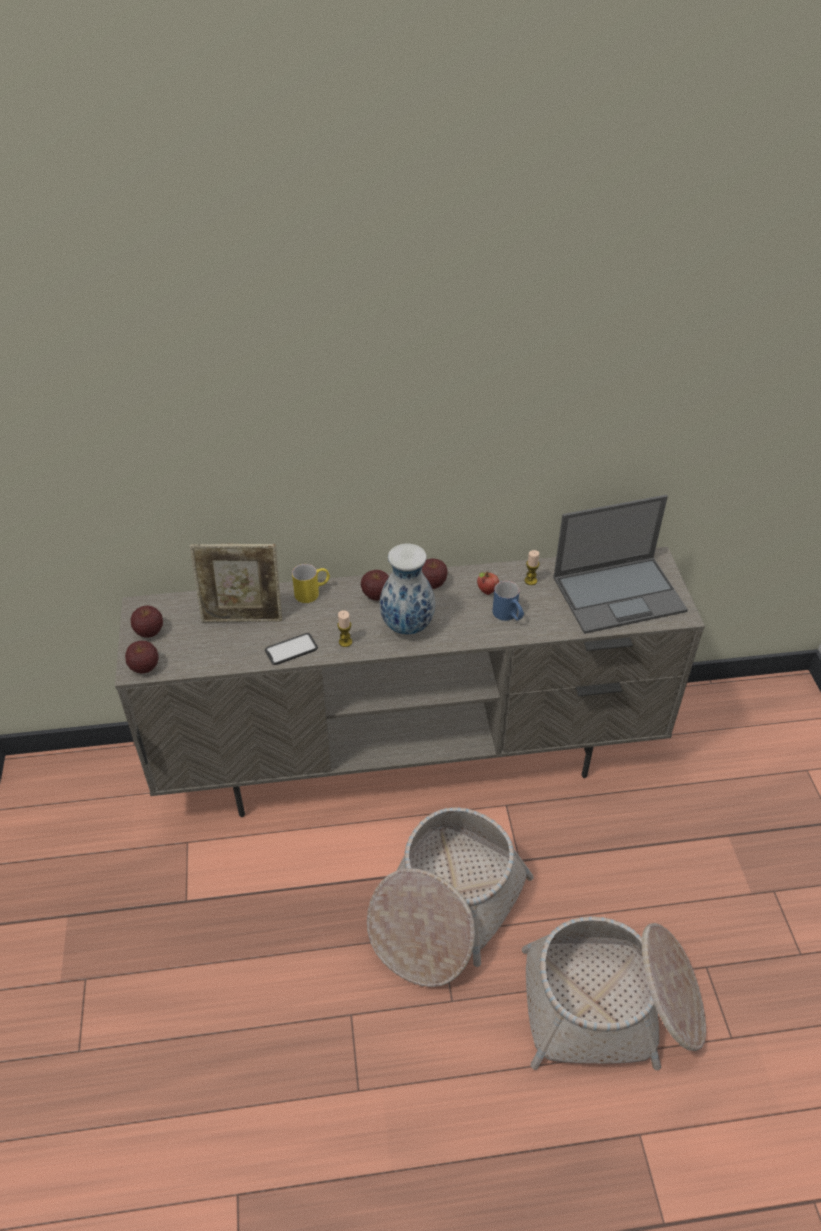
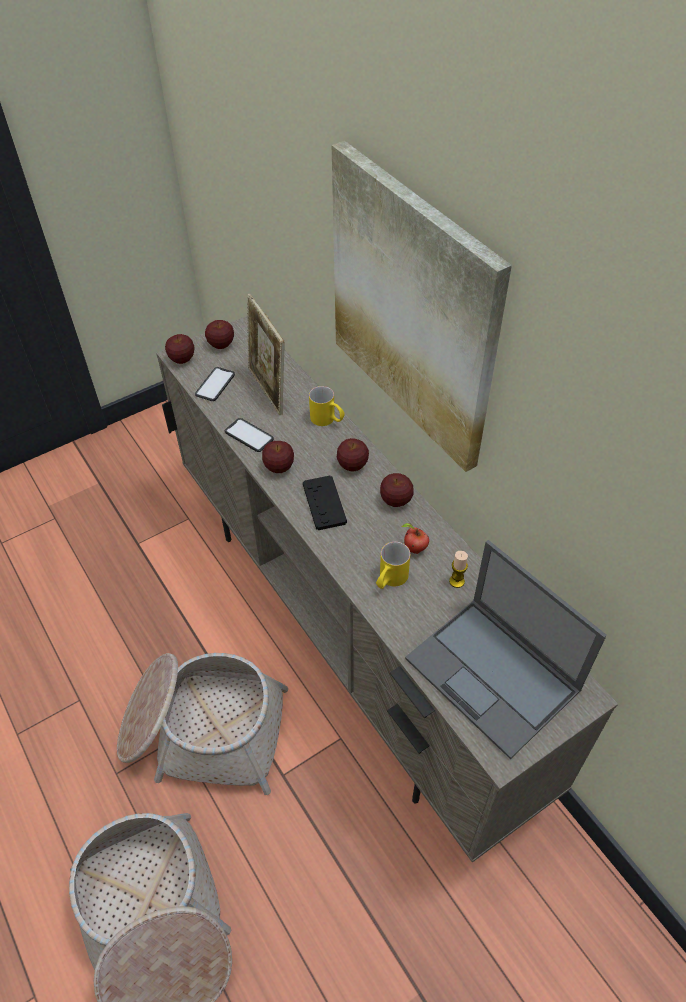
camera: 65 degrees right, 5 degrees up
candle [337,610,352,647] -> apple [262,441,294,473]
vase [380,544,435,634] -> black game controller [303,476,347,530]
blue mug [493,581,524,621] -> yellow mug [376,542,410,589]
none -> phone [195,367,235,401]
none -> picture [332,141,512,472]

